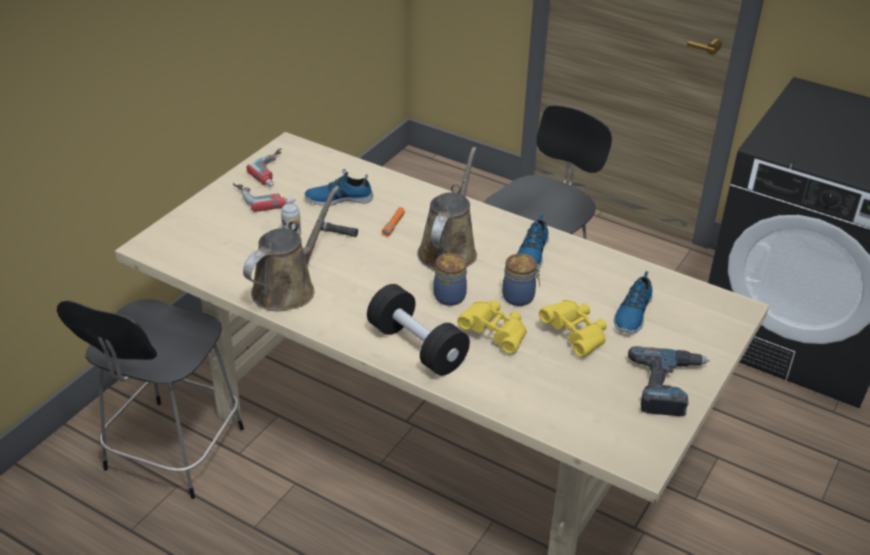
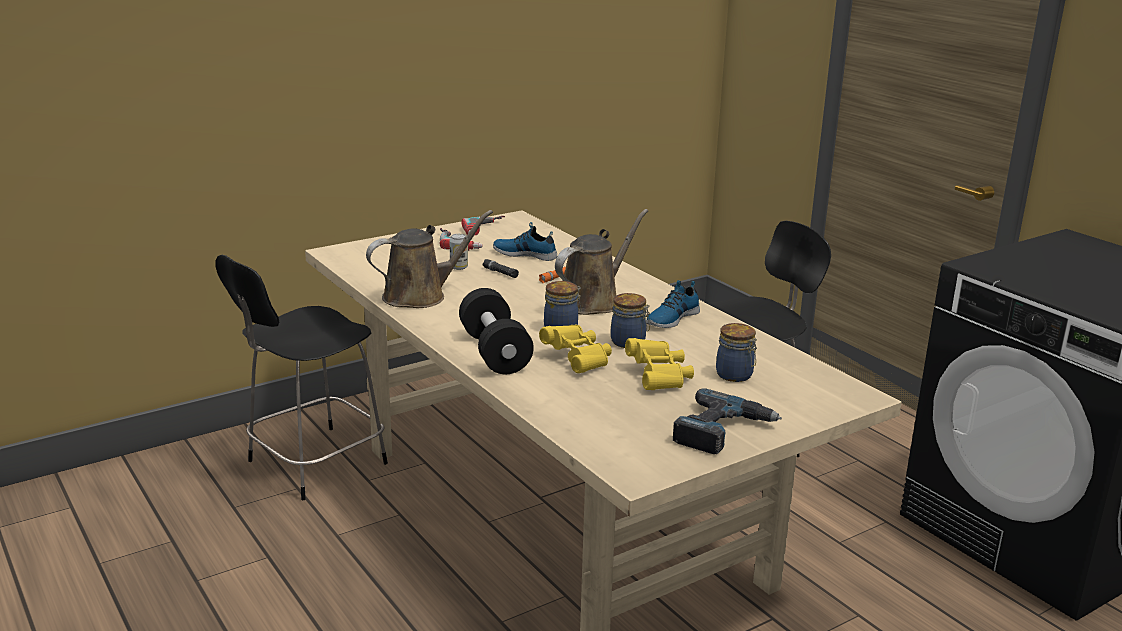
camera: 25 degrees right, 15 degrees down
shoe [614,271,652,334] -> jar [716,323,757,382]

